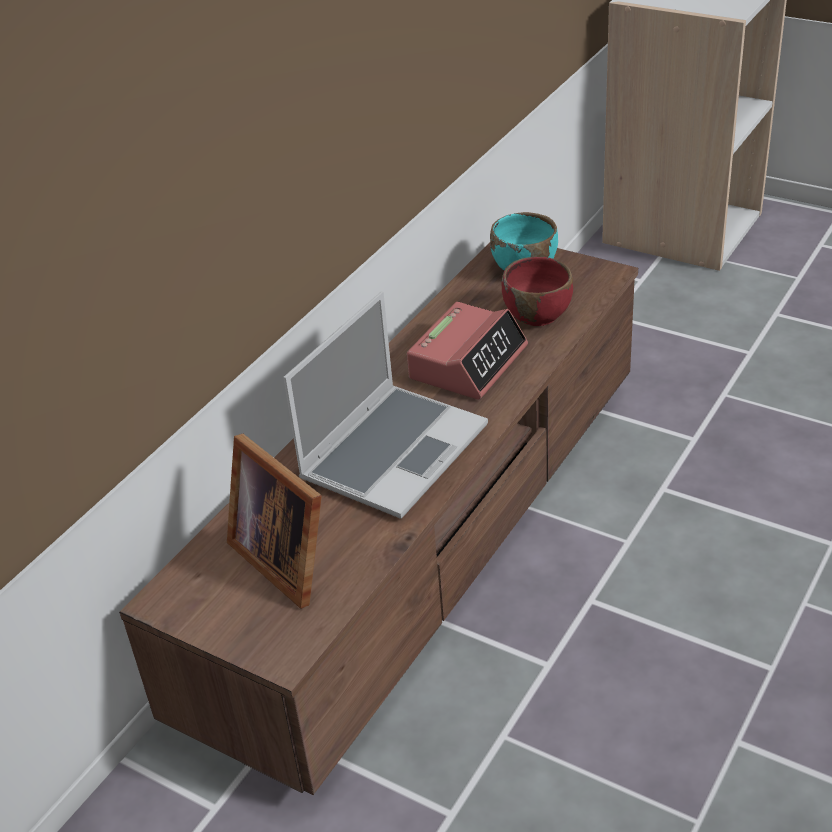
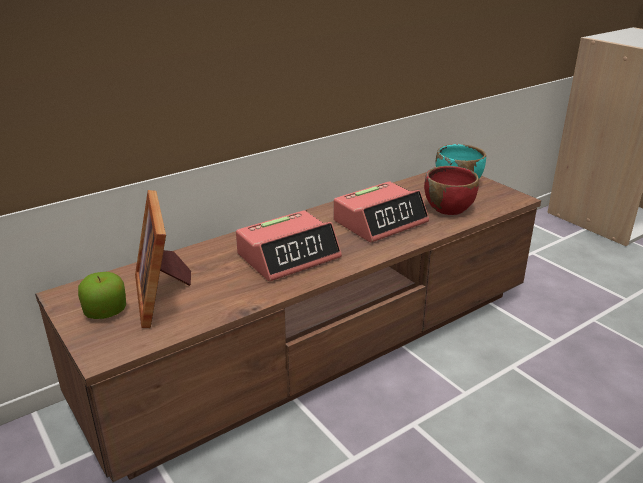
camera: 20 degrees right, 10 degrees down
laptop [283,291,488,519] -> alarm clock [236,210,342,282]
none -> apple [78,272,126,319]

